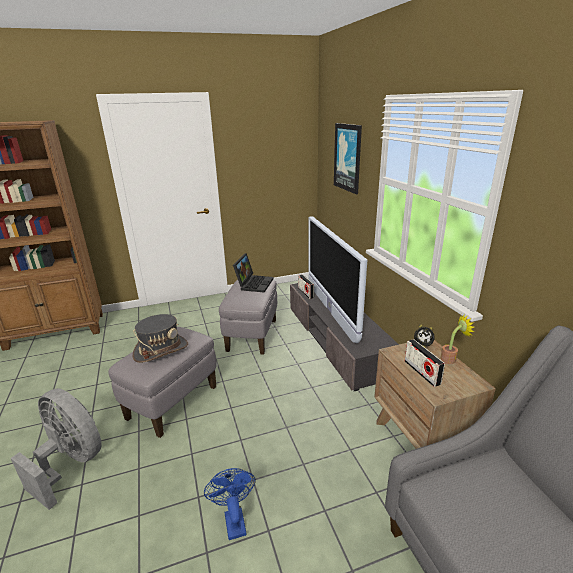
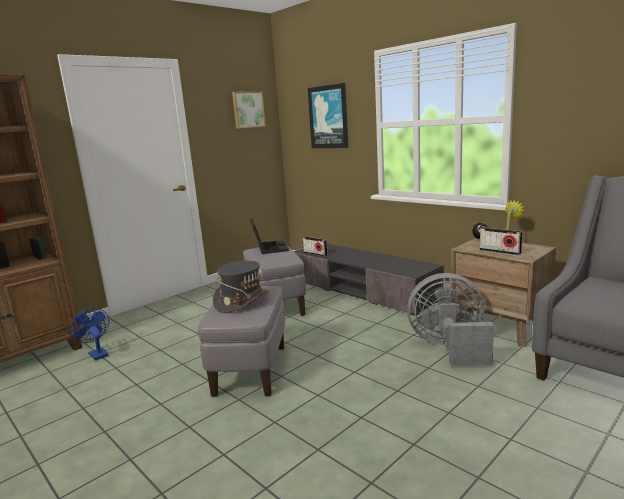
camera: 25 degrees left, 10 degrees down
grey fan [11,388,102,510] -> grey fan moved to [407,273,494,365]
blue fan [204,468,256,540] -> blue fan moved to [69,308,109,361]
television [309,216,367,343] -> none
none -> picture [232,91,266,129]

